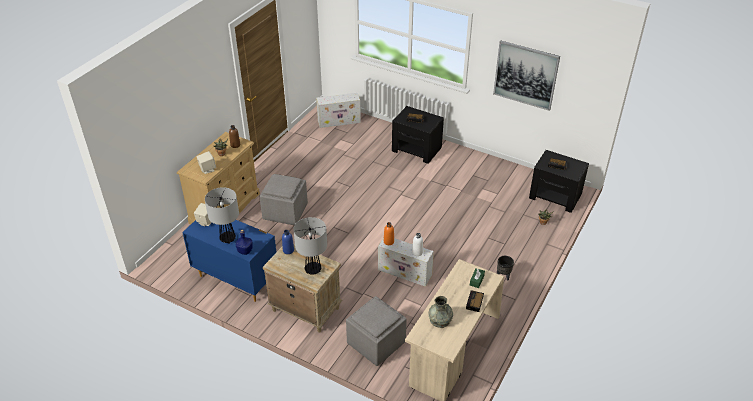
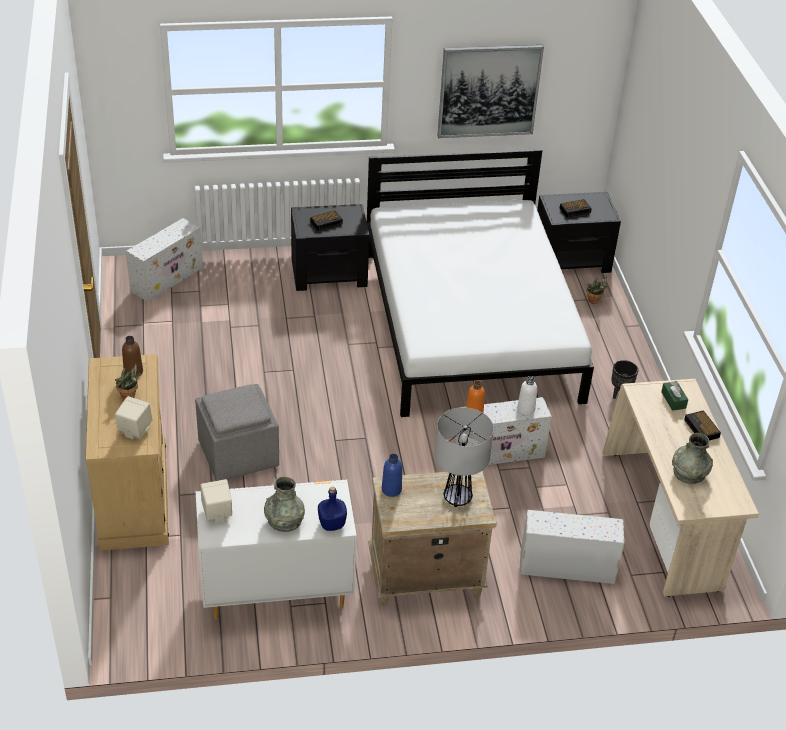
camera: 40 degrees left, 0 degrees up
blue dresser [182,220,276,302] -> white dresser [196,480,357,620]
table lamp [205,187,239,244] -> grey vase [264,477,305,532]
grey ottoman [346,296,407,366] -> white storage box [520,510,624,584]
none -> white bed [367,149,594,417]

